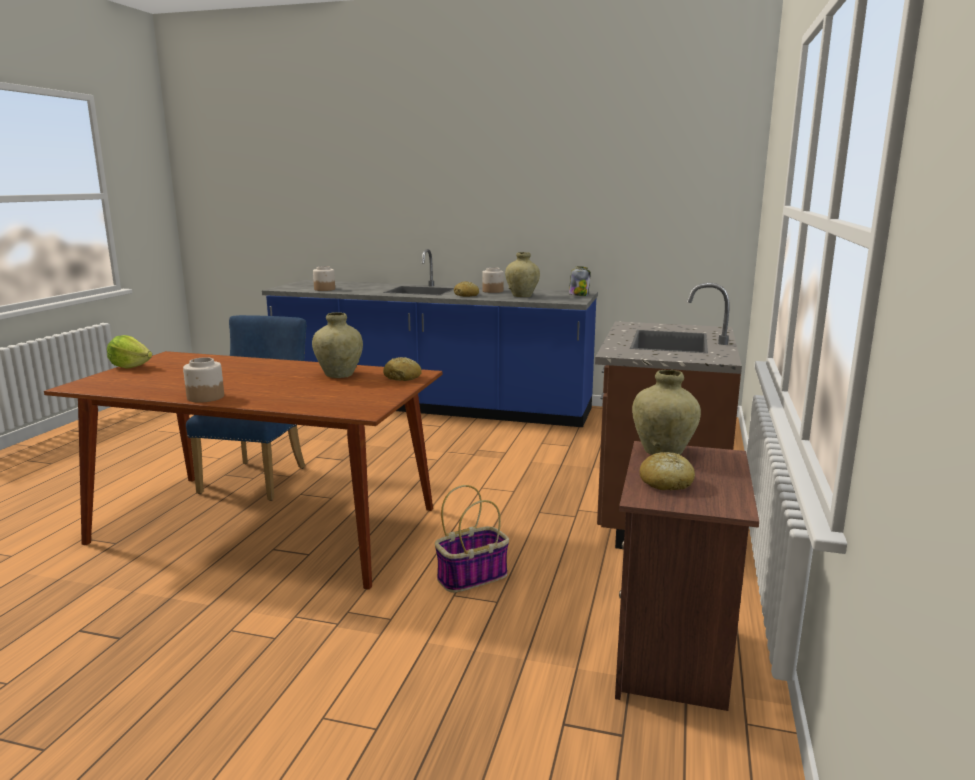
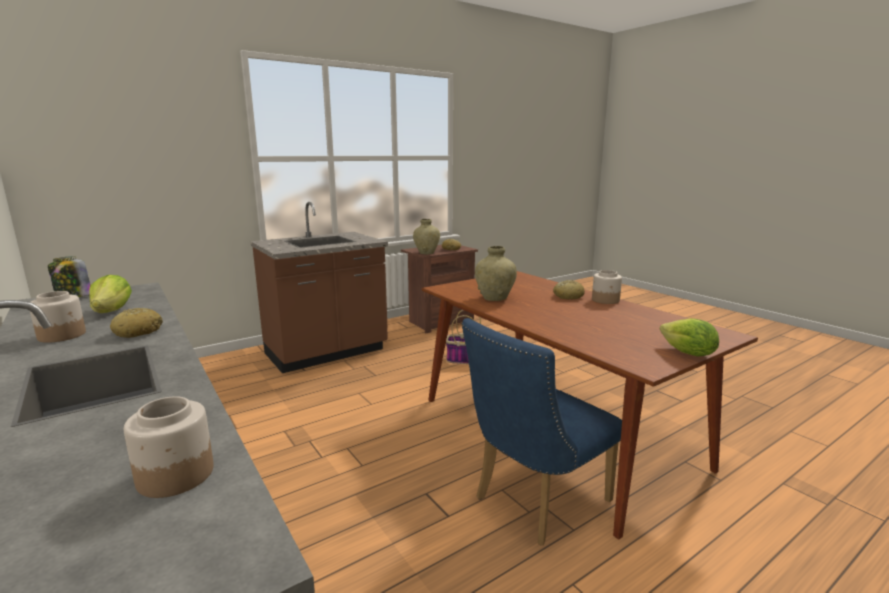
camera: 140 degrees left, 0 degrees up
bread [383,357,422,381] -> bread moved to [553,280,585,300]
beige vase [505,252,540,297] -> lettuce [89,275,132,313]

